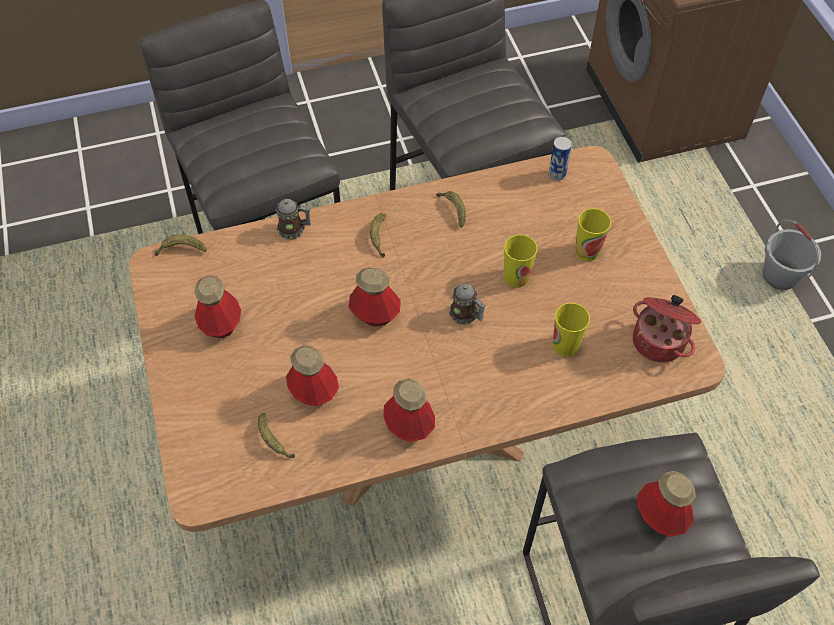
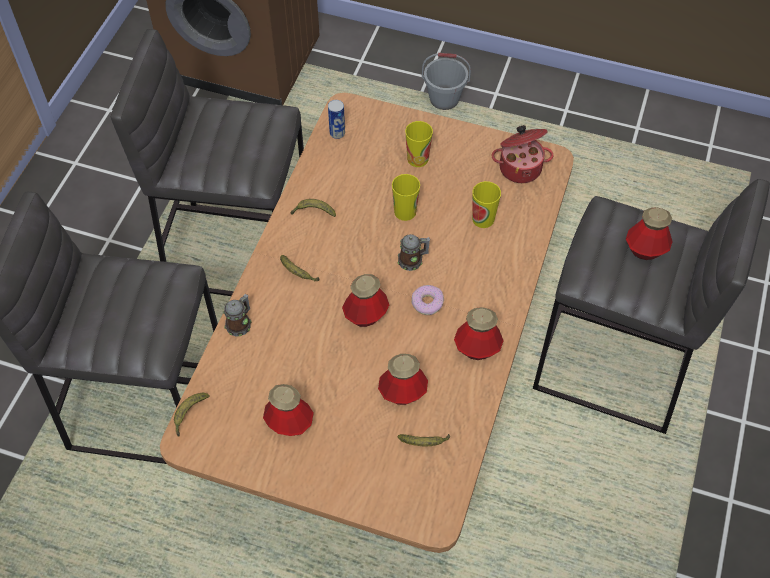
camera: 55 degrees left, 0 degrees up
none -> donut [411,285,444,315]

